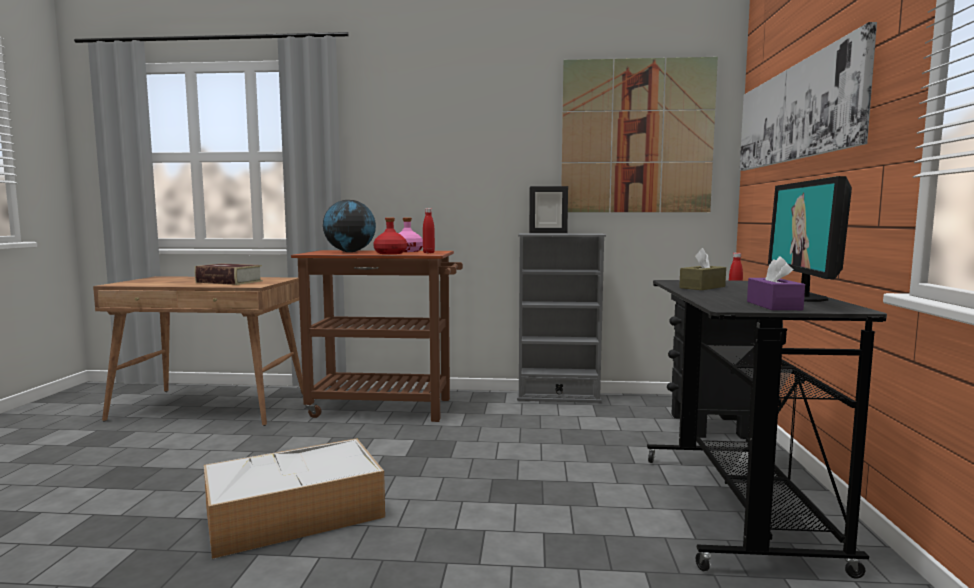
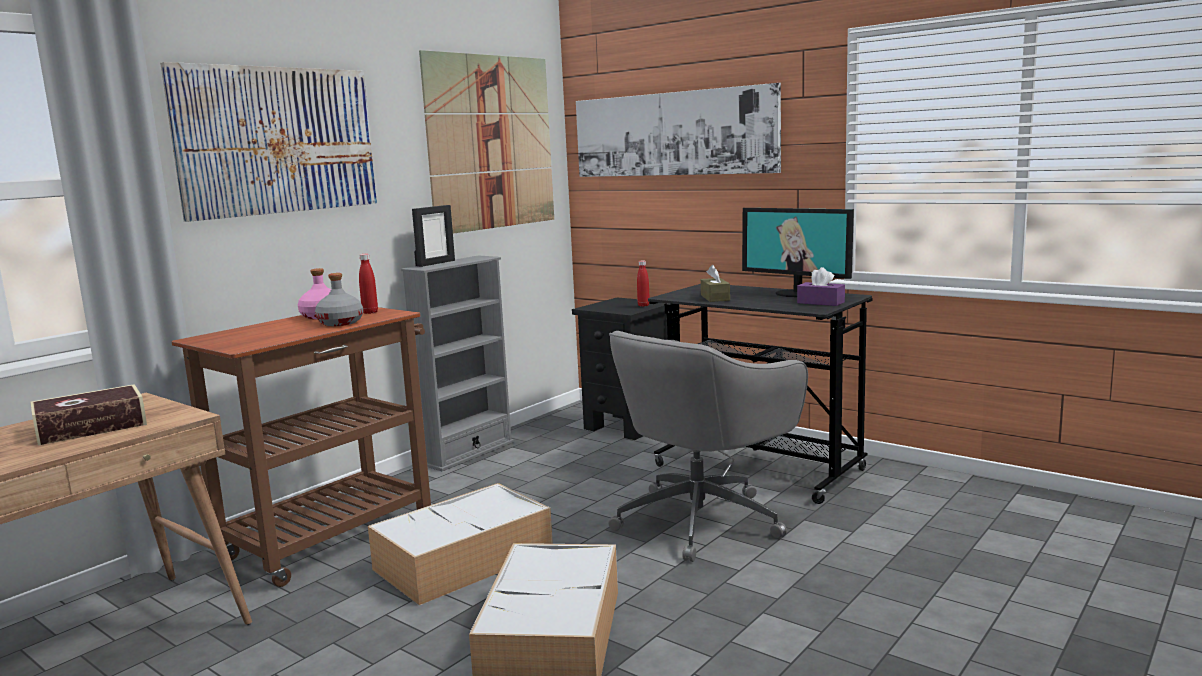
camera: 55 degrees left, 5 degrees up
globe [323,200,376,252] -> none
red bottle [373,217,407,254] -> grey bottle [315,273,363,326]
none -> picture [160,62,377,222]
none -> storage box [368,483,553,605]
none -> grey office chair [608,331,808,562]

